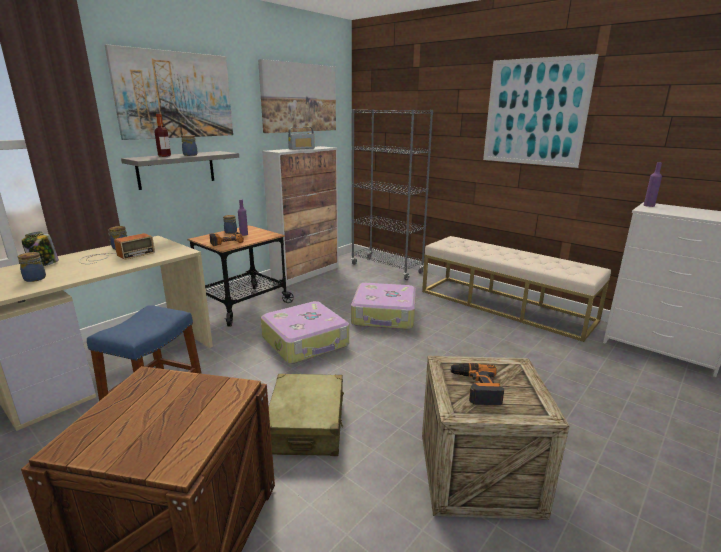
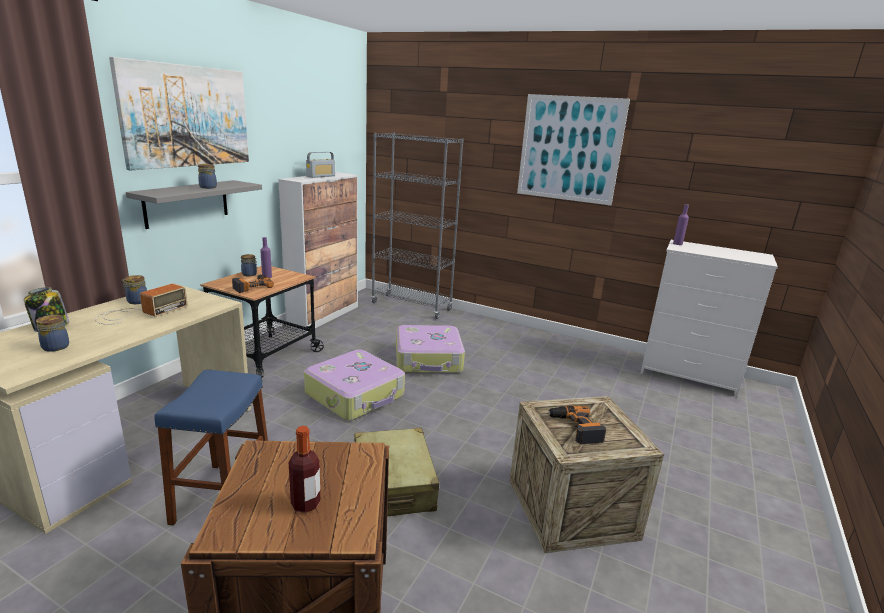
camera: 15 degrees left, 0 degrees up
bottle [155,114,171,157] -> bottle moved to [289,426,320,513]
picture [258,59,336,133] -> none
beige bench [422,236,611,342] -> none

